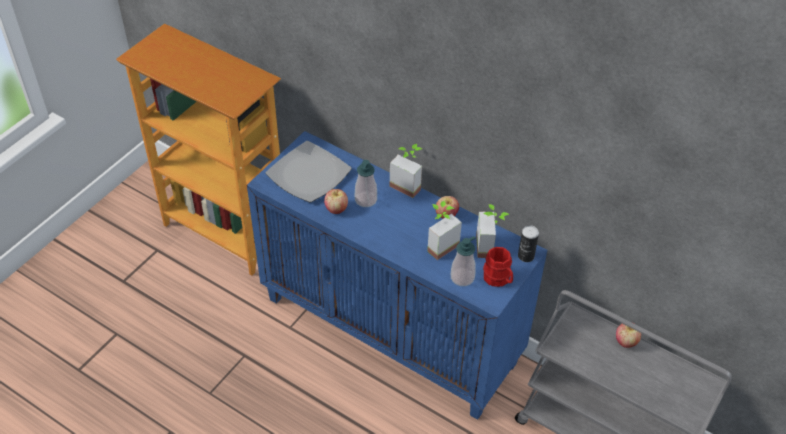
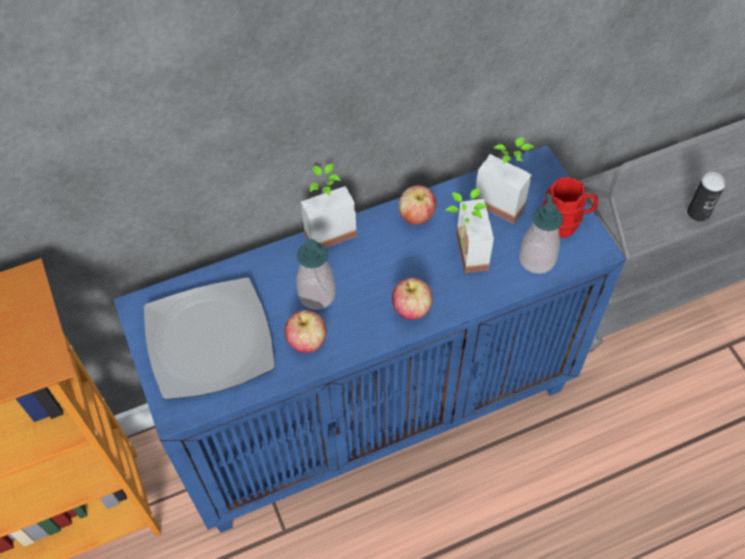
camera: 55 degrees left, 10 degrees up
can [518,225,539,262] -> can moved to [687,172,726,222]
apple [616,324,641,348] -> apple moved to [392,278,433,320]

